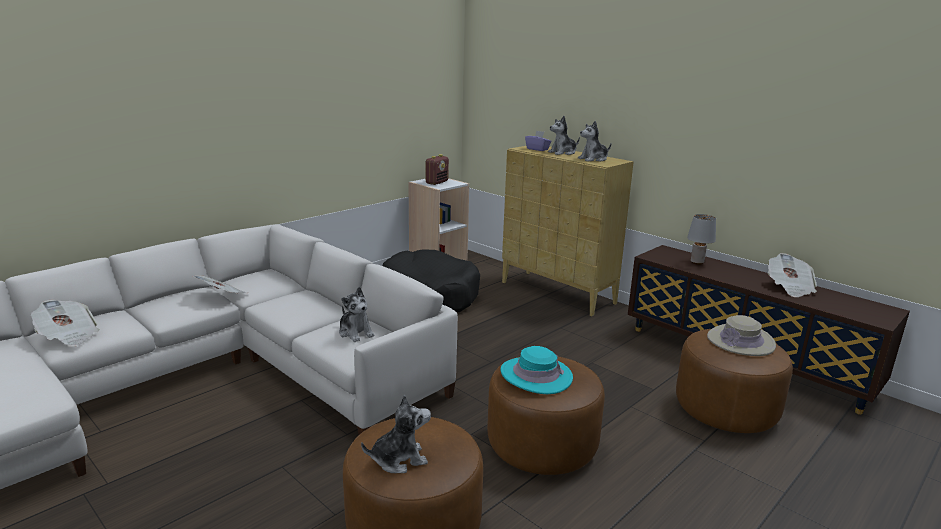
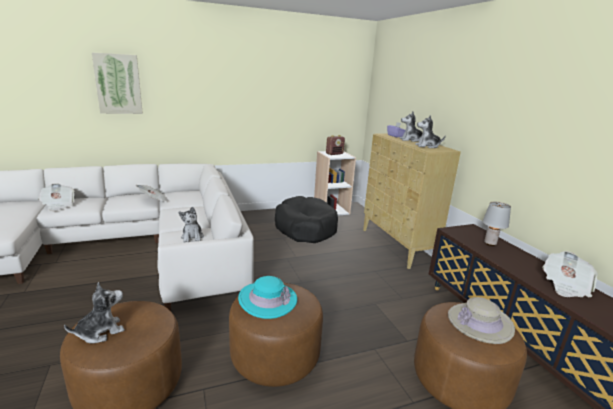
camera: 25 degrees right, 0 degrees up
plush toy [361,394,431,473] -> plush toy turned 45 degrees counterclockwise [64,282,125,344]
none -> picture [92,53,143,114]

